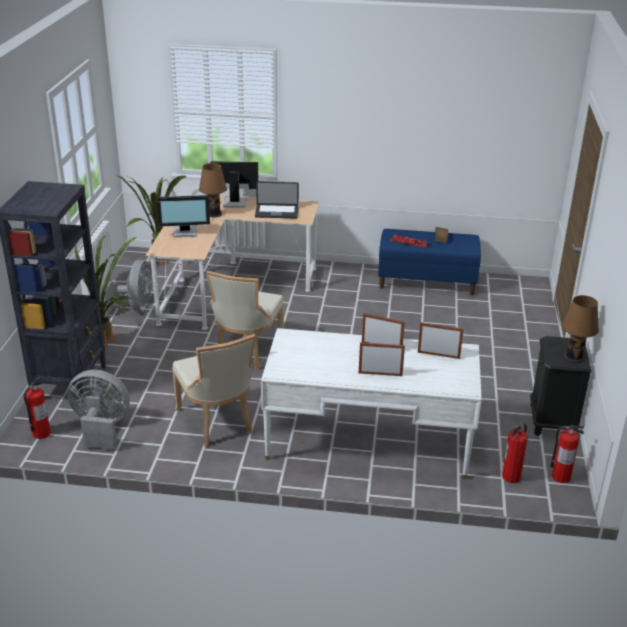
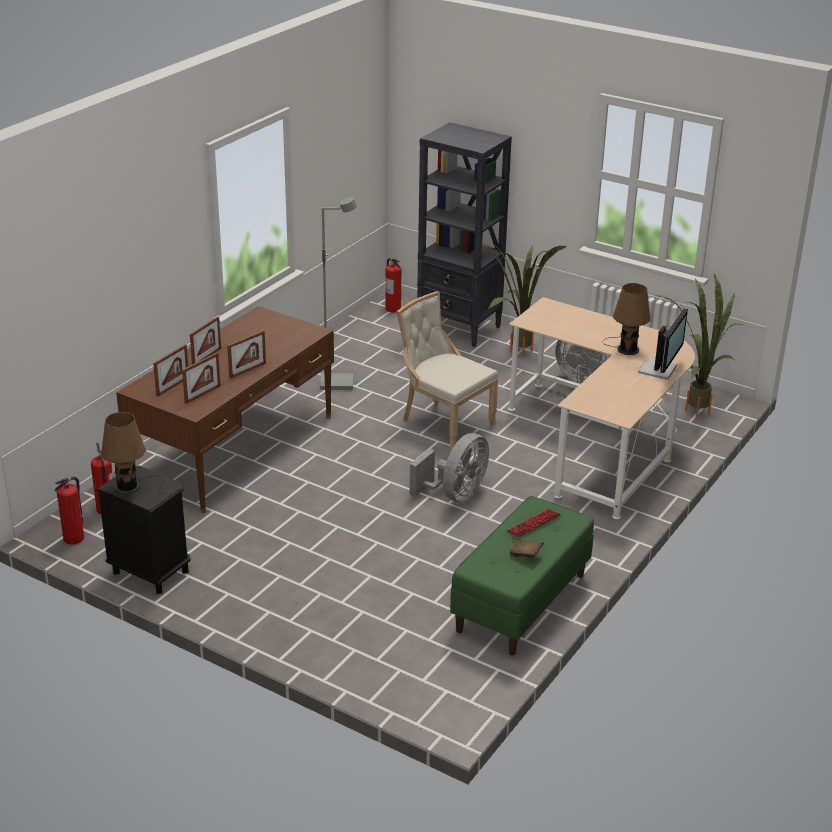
camera: 115 degrees right, 0 degrees up
grey fan [67,370,130,450] -> grey fan moved to [409,433,489,502]
monitor [157,195,210,237] -> none
beige chair [172,334,256,446] -> grey floor lamp [320,197,357,390]
laptop [255,182,299,218] -> none
white desk [261,328,482,479] -> brown desk [116,306,334,513]
blue bench [378,229,481,295] -> green bench [450,496,594,656]
none -> picture frame [153,344,188,397]

